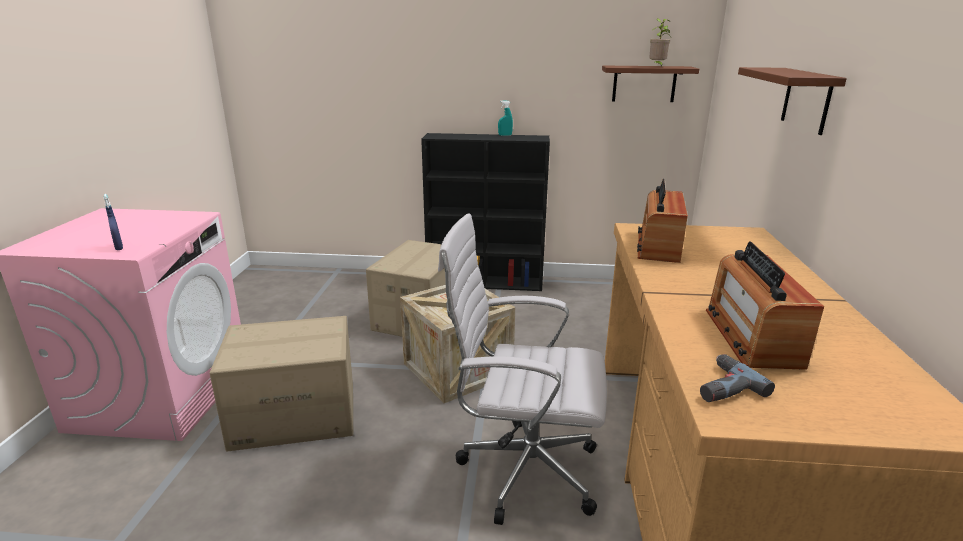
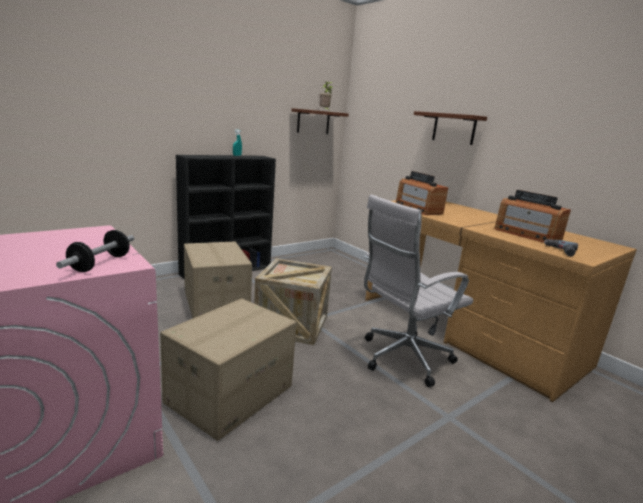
camera: 45 degrees left, 5 degrees down
blue spray bottle [104,194,123,250] -> dumbbell [56,230,134,272]

